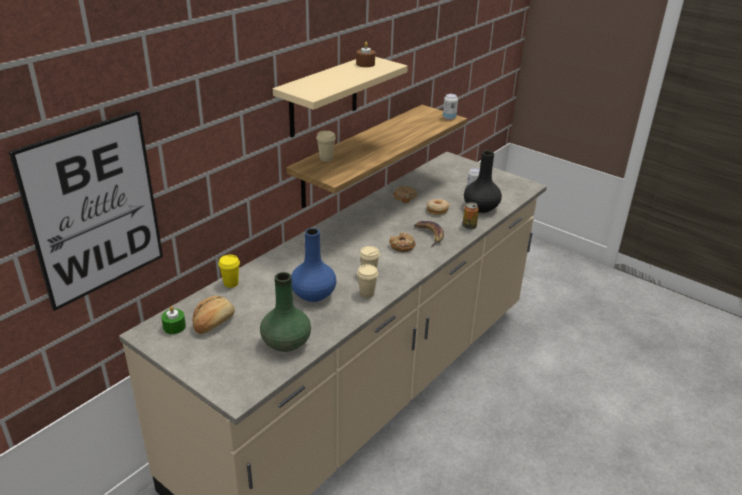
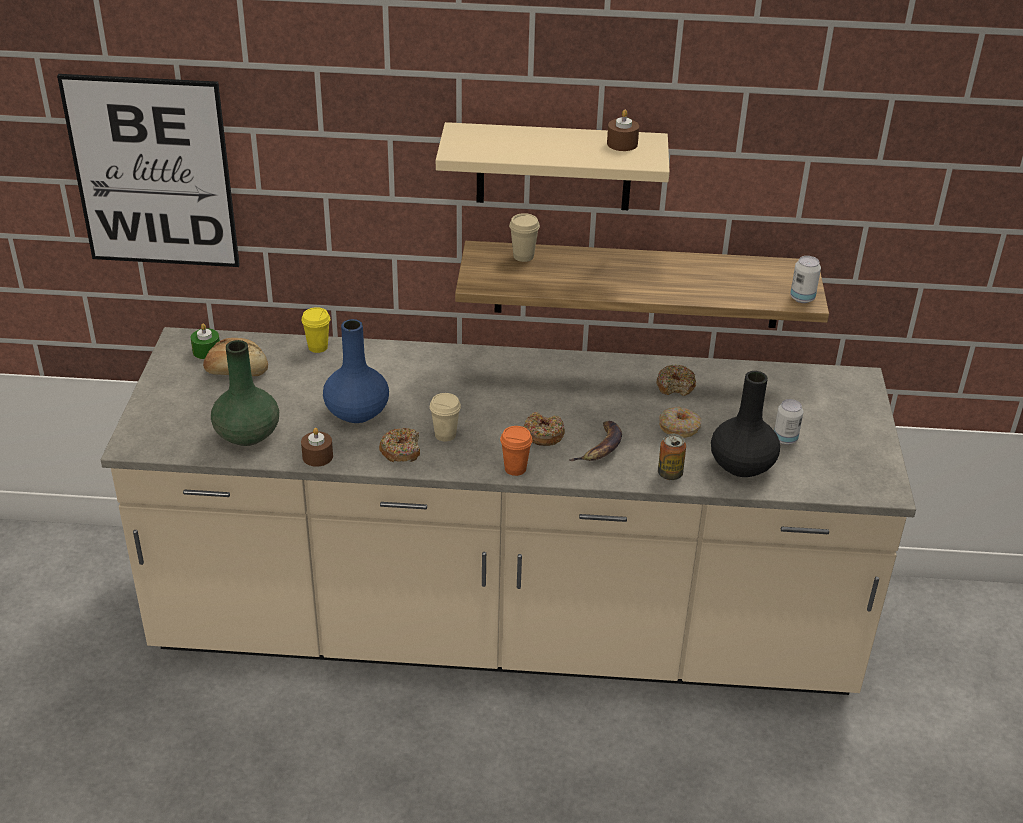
camera: 55 degrees right, 5 degrees up
beige cup [357,264,378,298] -> donut [379,428,420,462]
none -> brown candle [301,428,333,467]
none -> orange cup [500,426,532,476]

